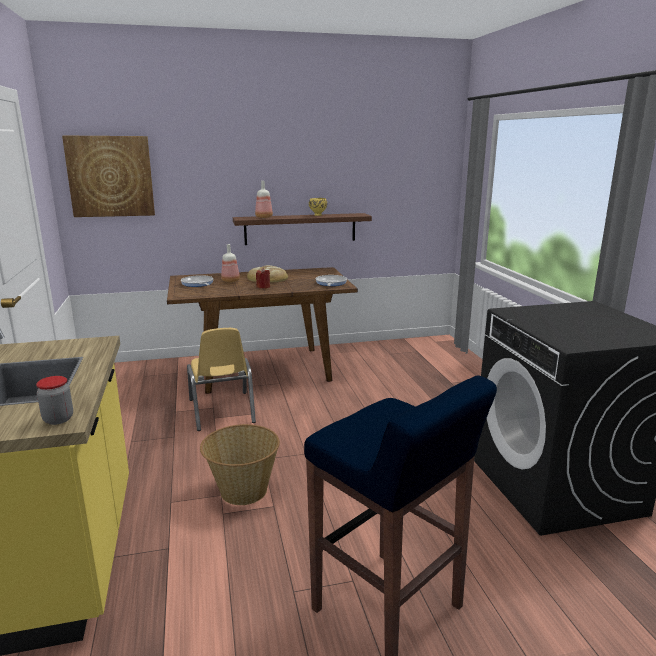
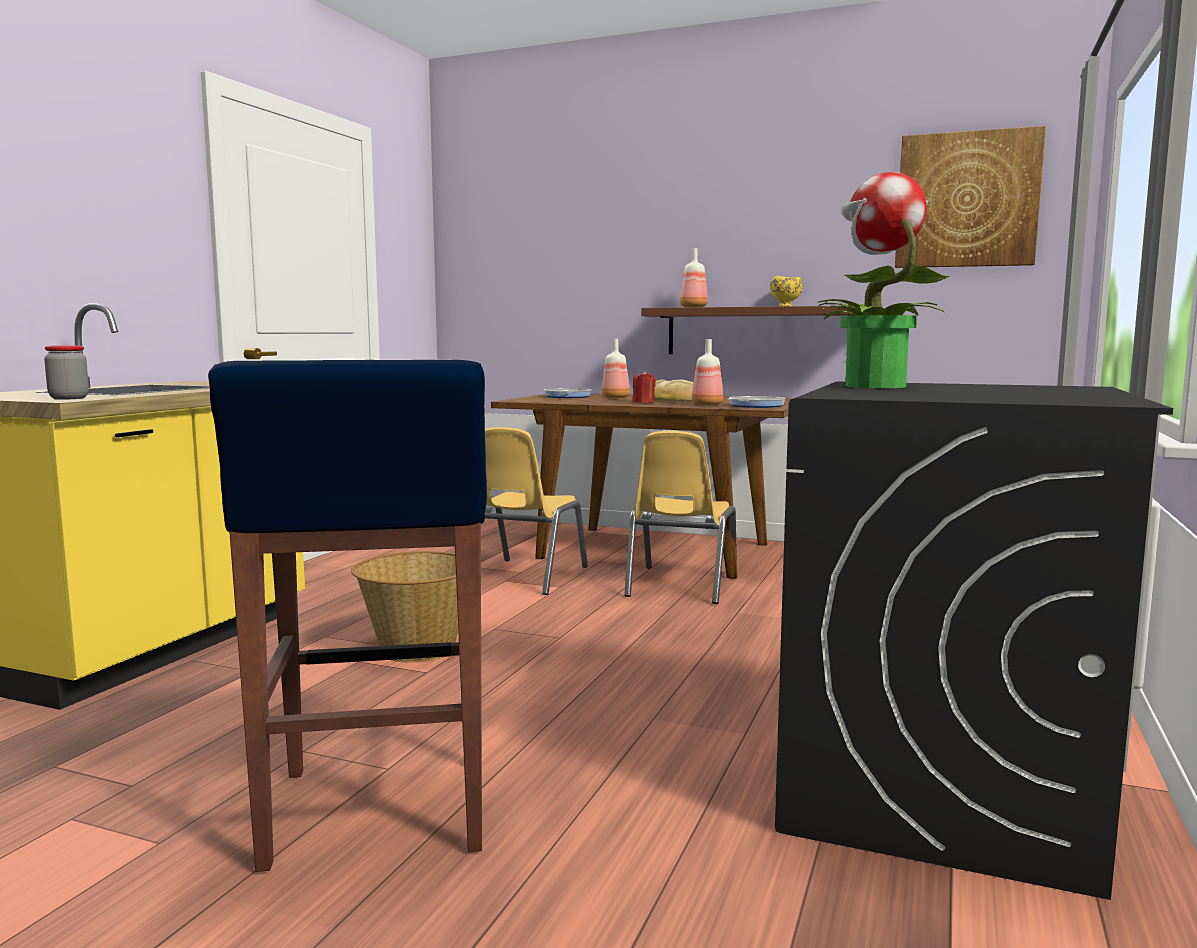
camera: 35 degrees right, 10 degrees down
picture [62,136,155,217] -> picture moved to [895,126,1046,268]
none -> yellow chair [624,431,737,604]
none -> bottle [692,339,723,405]
none -> potted plant [818,172,950,388]

